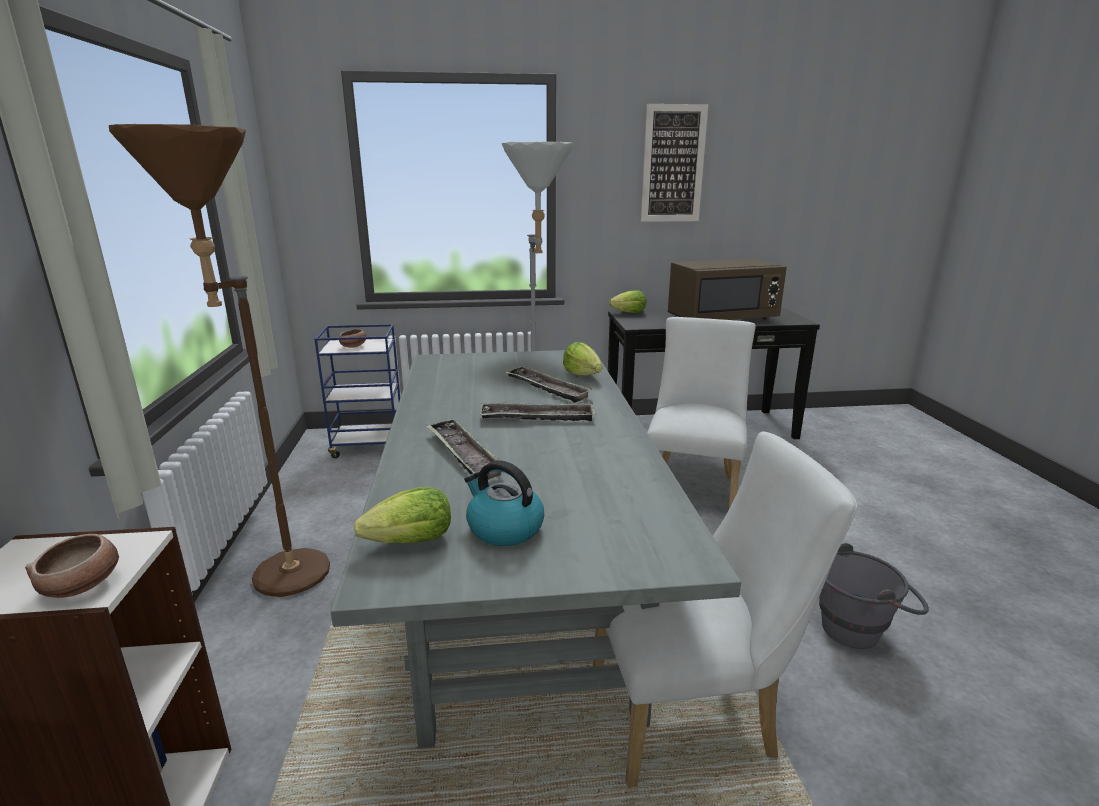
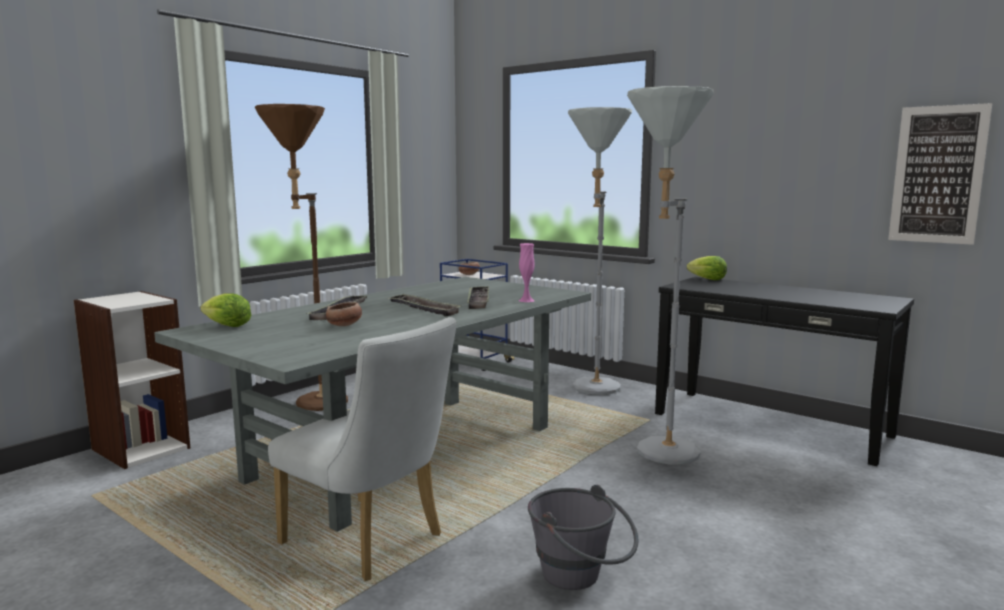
camera: 45 degrees right, 10 degrees down
bowl [25,534,119,598] -> bowl moved to [326,302,362,326]
kettle [464,460,544,546] -> none
lettuce [563,342,602,376] -> pink vase [519,243,535,302]
picture [641,104,708,222] -> picture moved to [888,103,992,245]
white chair [647,317,756,508] -> grey floor lamp [627,86,714,465]
brown microwave [668,259,787,320] -> none

